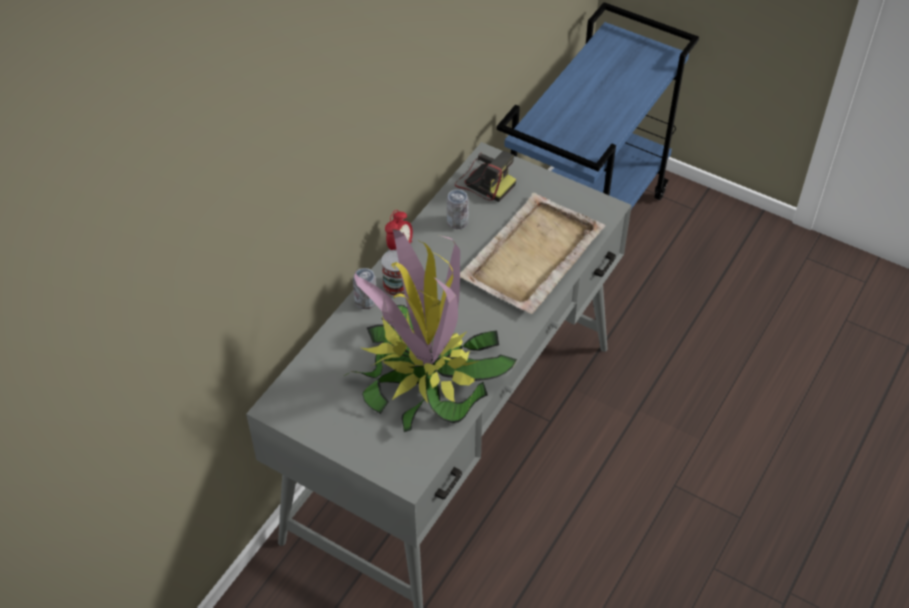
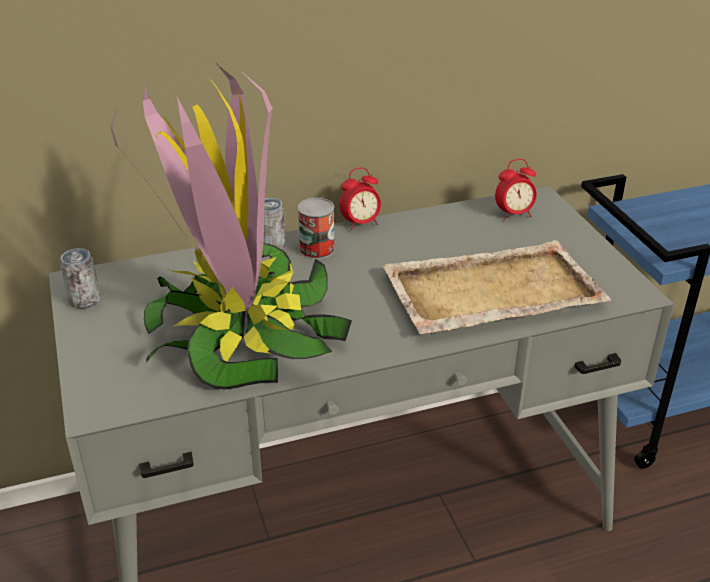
camera: 40 degrees right, 15 degrees down
can [447,189,469,229] -> can moved to [60,248,101,309]
camera [455,151,516,202] -> alarm clock [495,159,537,220]

